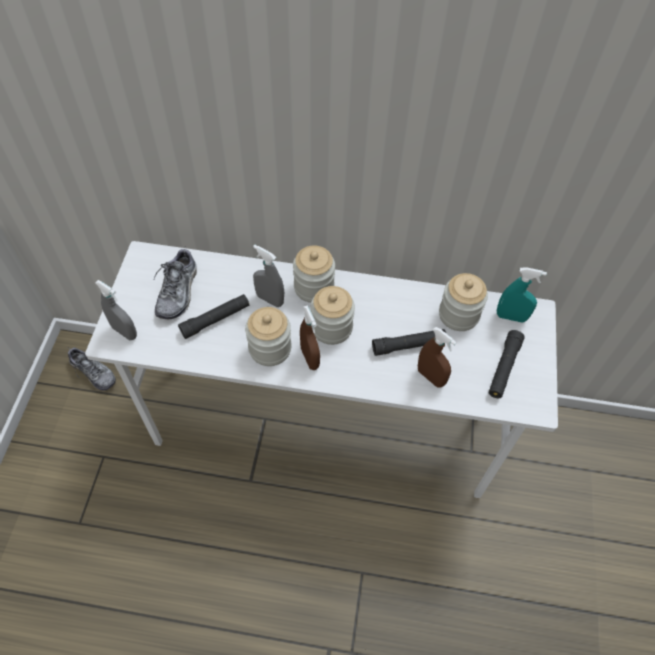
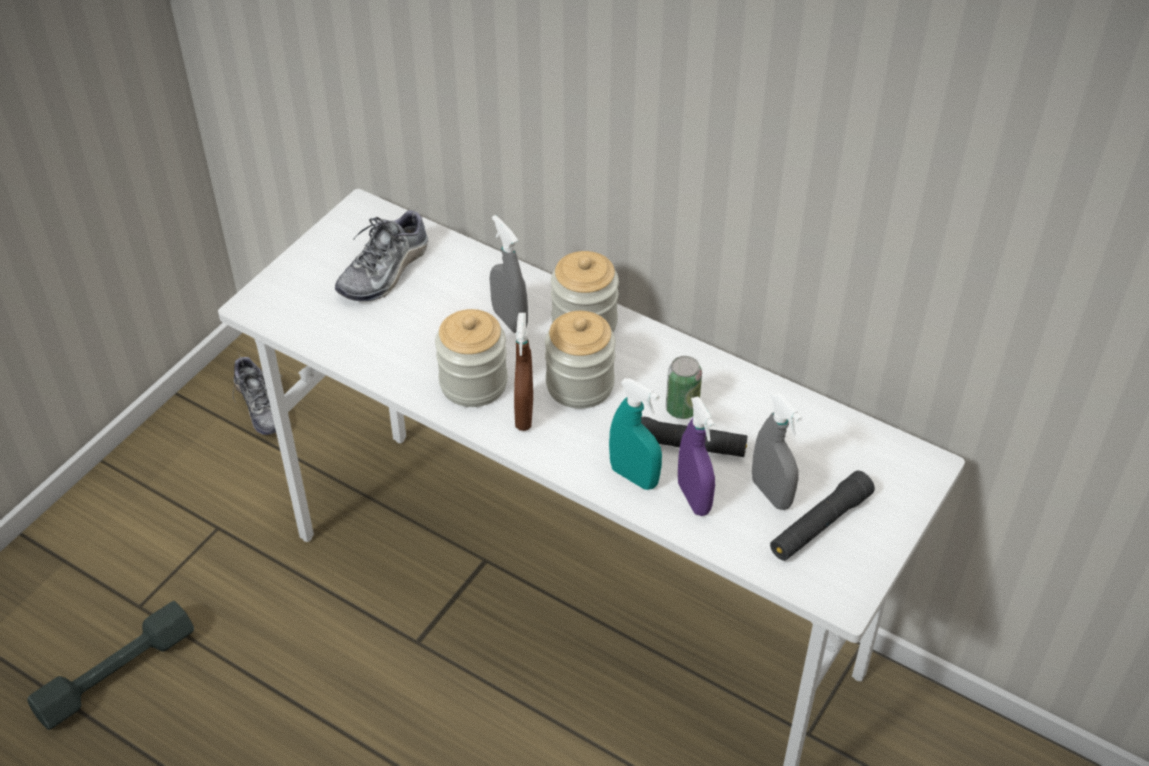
camera: 25 degrees right, 10 degrees down
grey spray bottle [95,280,137,340] -> grey spray bottle moved to [752,392,802,510]
black flashlight [178,294,249,339] -> none
brown spray bottle [418,327,457,387] -> purple spray bottle [678,396,715,516]
jar [439,273,488,331] -> none
turquoise spray bottle [497,267,547,323] -> turquoise spray bottle moved to [609,378,662,490]
none -> grey dumbbell [27,601,194,730]
none -> can [666,356,702,419]

